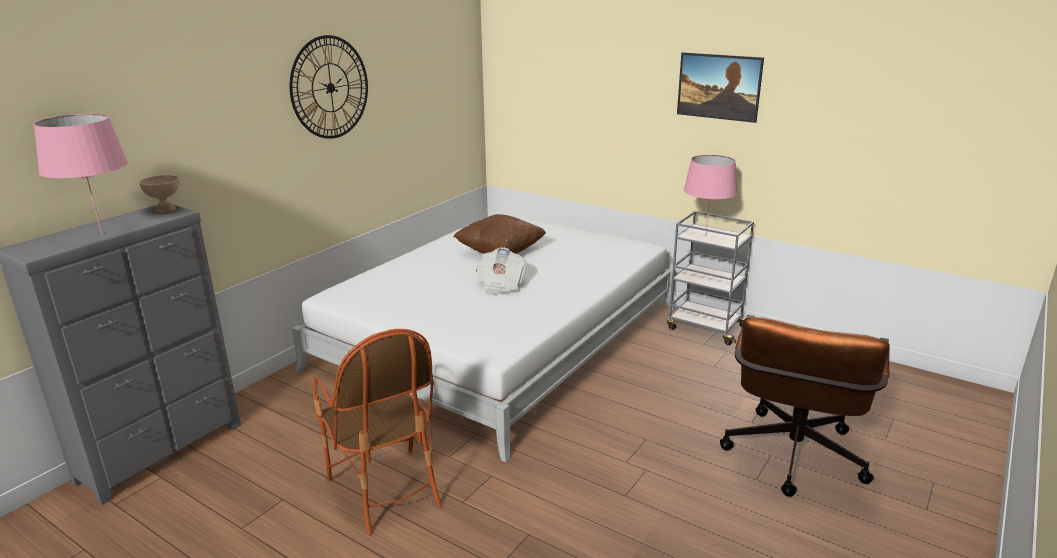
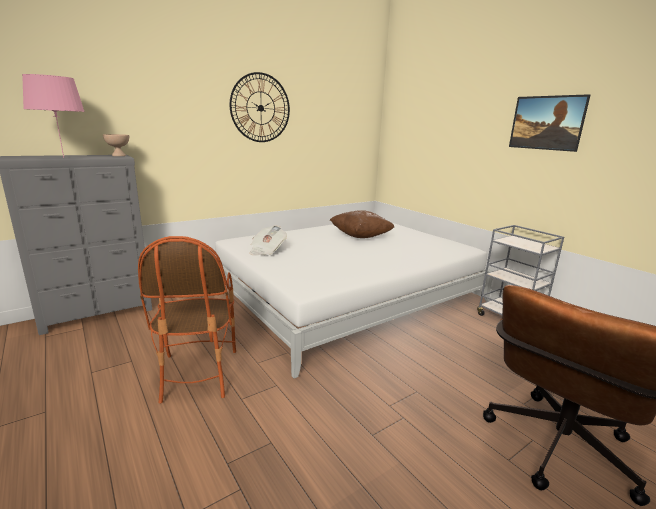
camera: 20 degrees right, 5 degrees down
newspaper [476,247,526,295] -> newspaper moved to [249,225,287,255]
pink table lamp [684,155,737,234] -> none

